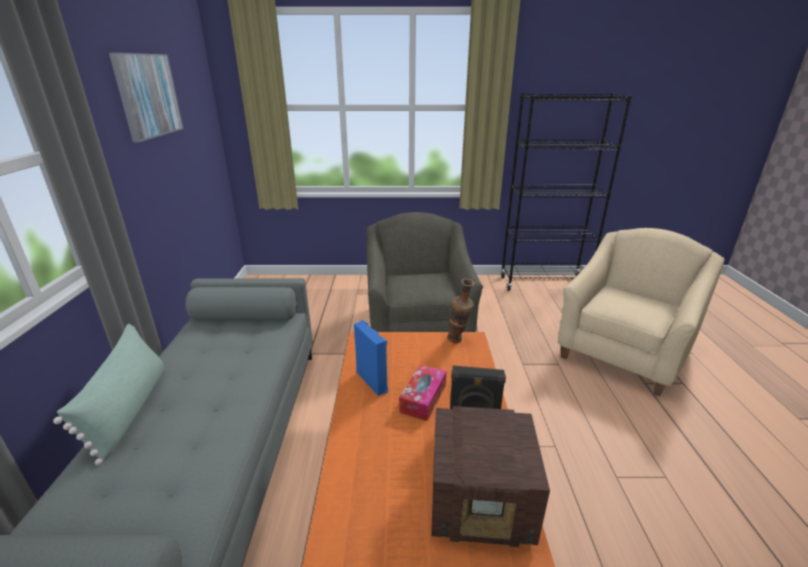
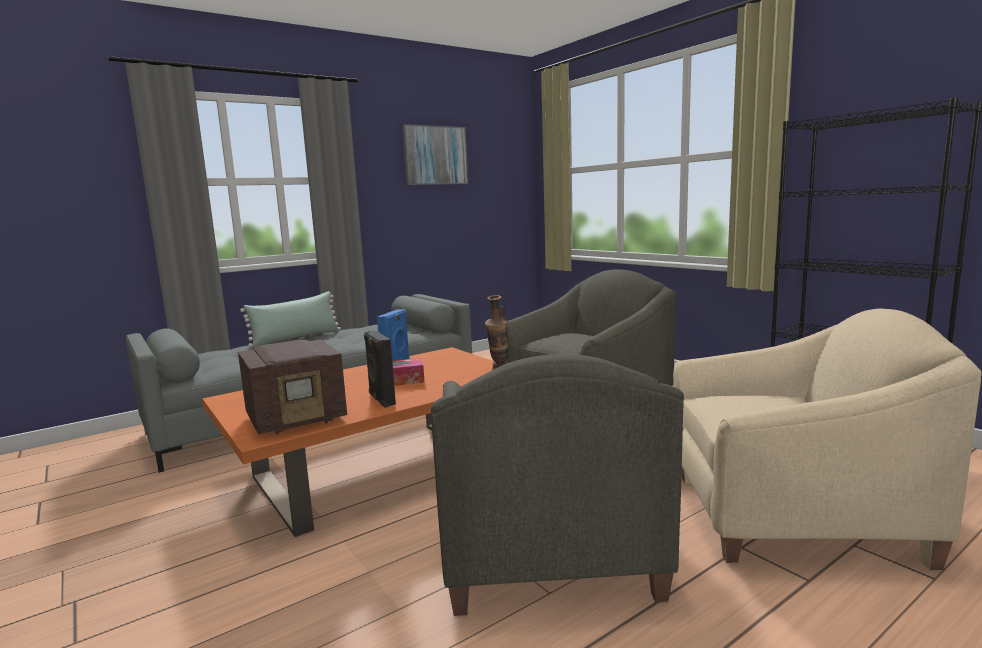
camera: 55 degrees right, 15 degrees down
radio [431,406,550,547] -> radio turned 90 degrees counterclockwise [238,339,347,435]
none -> grey armchair [431,354,684,616]

